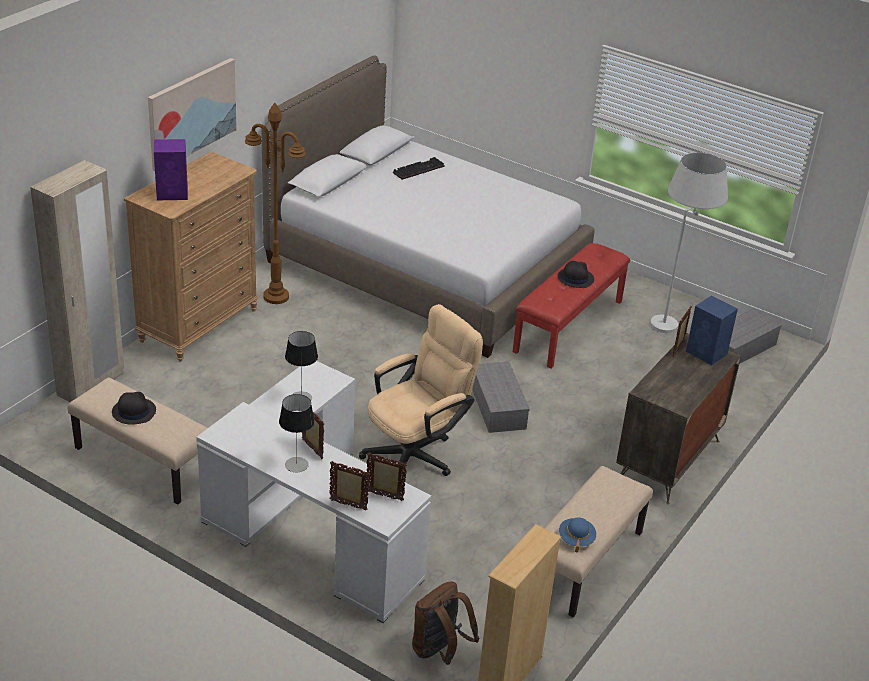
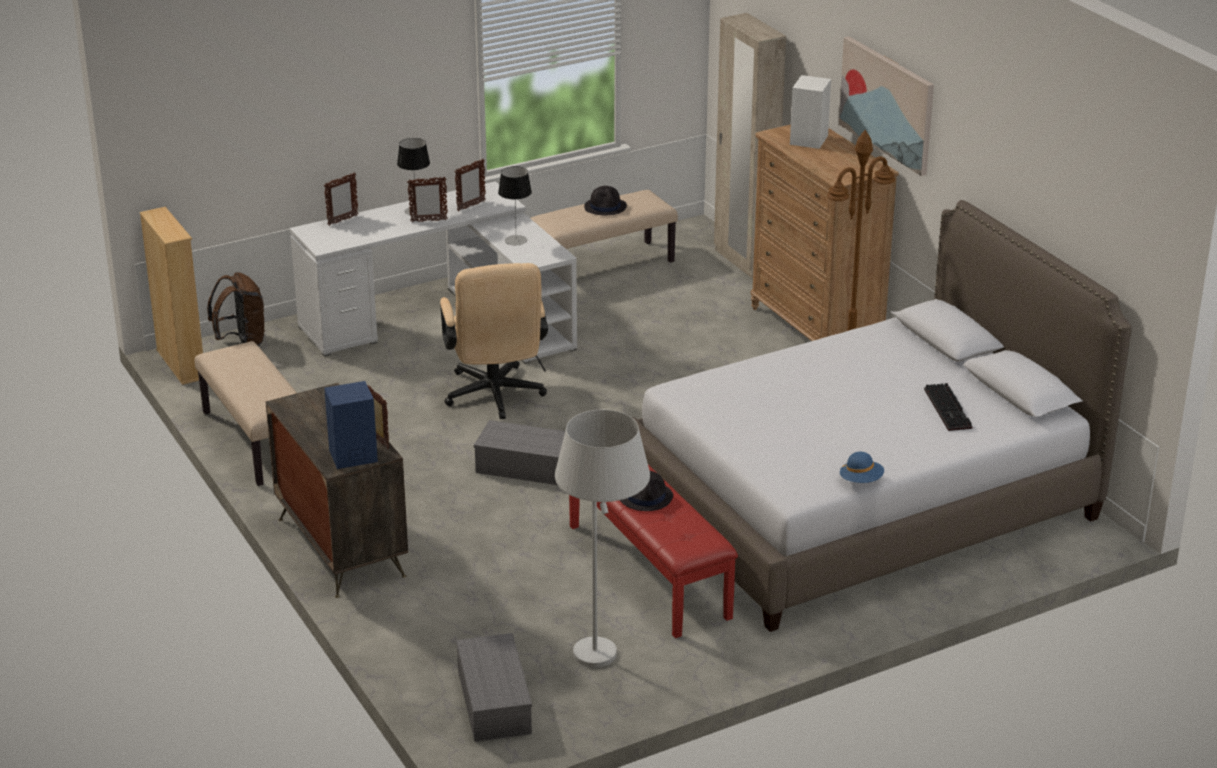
camera: 120 degrees right, 5 degrees down
purple speaker [154,139,188,200] -> white speaker [790,75,831,149]
picture frame [366,452,407,501] -> picture frame moved to [455,159,486,211]
blue hat [559,518,596,553] -> blue hat moved to [840,452,884,483]

